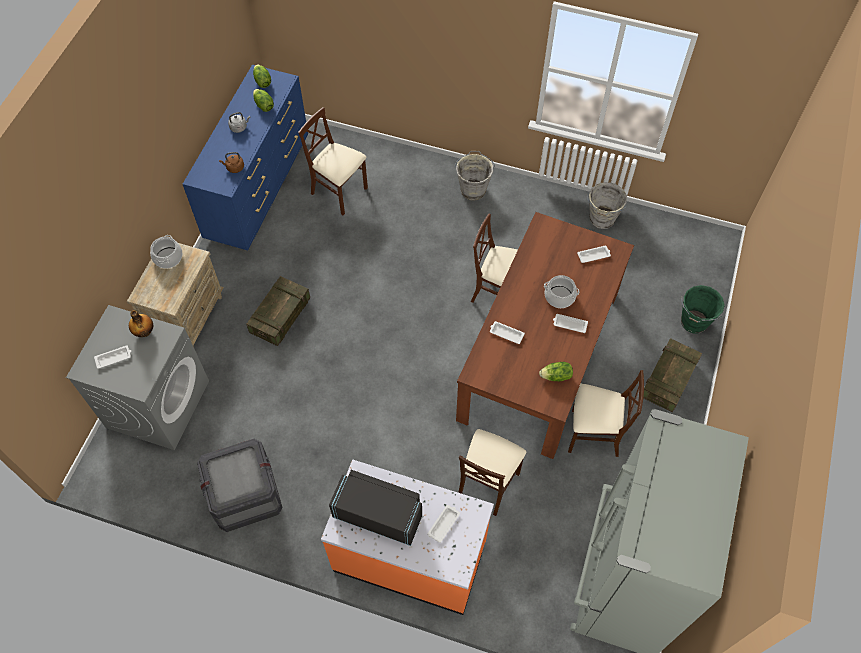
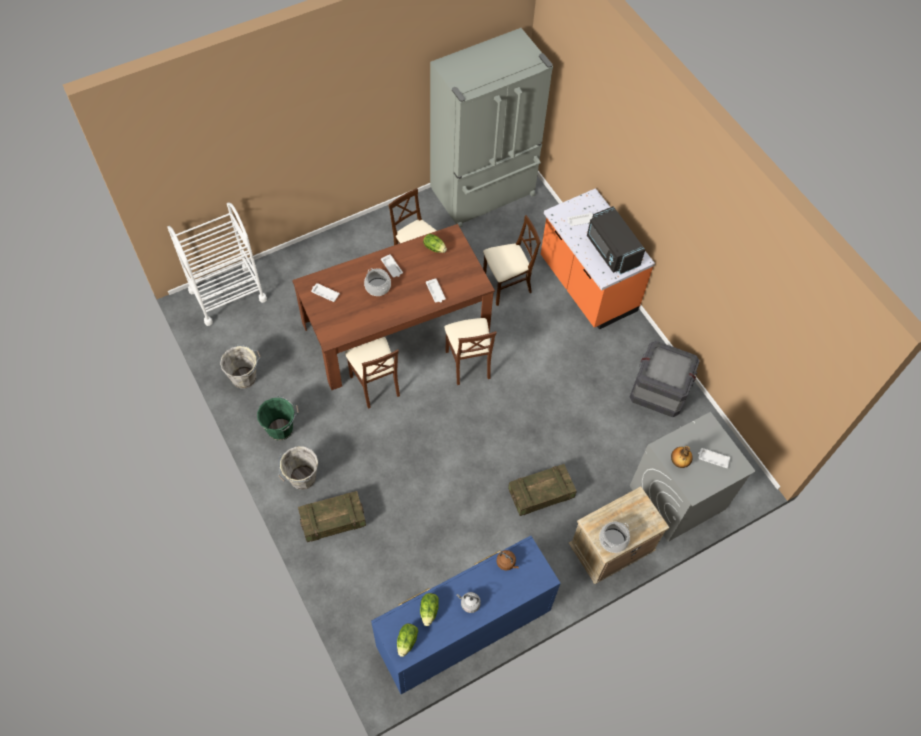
camera: 140 degrees left, 0 degrees up
brown chair [298,107,368,215] -> brown chair moved to [444,318,497,385]
crate [643,338,702,412] -> crate moved to [298,491,366,542]
green bucket [681,285,725,334] -> green bucket moved to [257,396,299,441]
none -> white cart [167,202,267,326]

